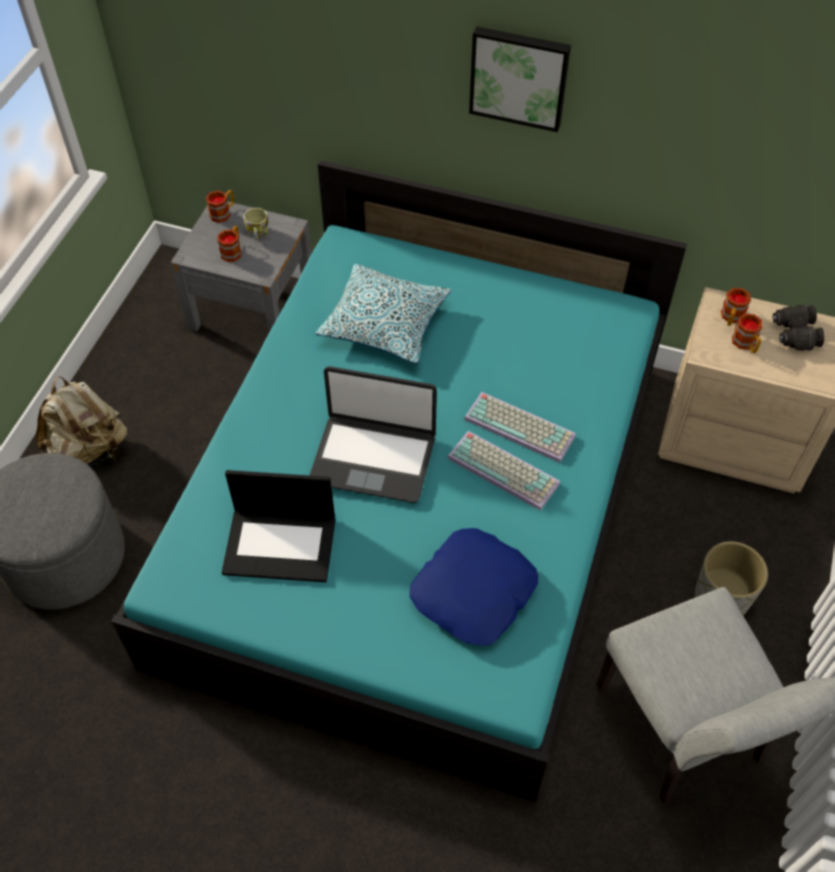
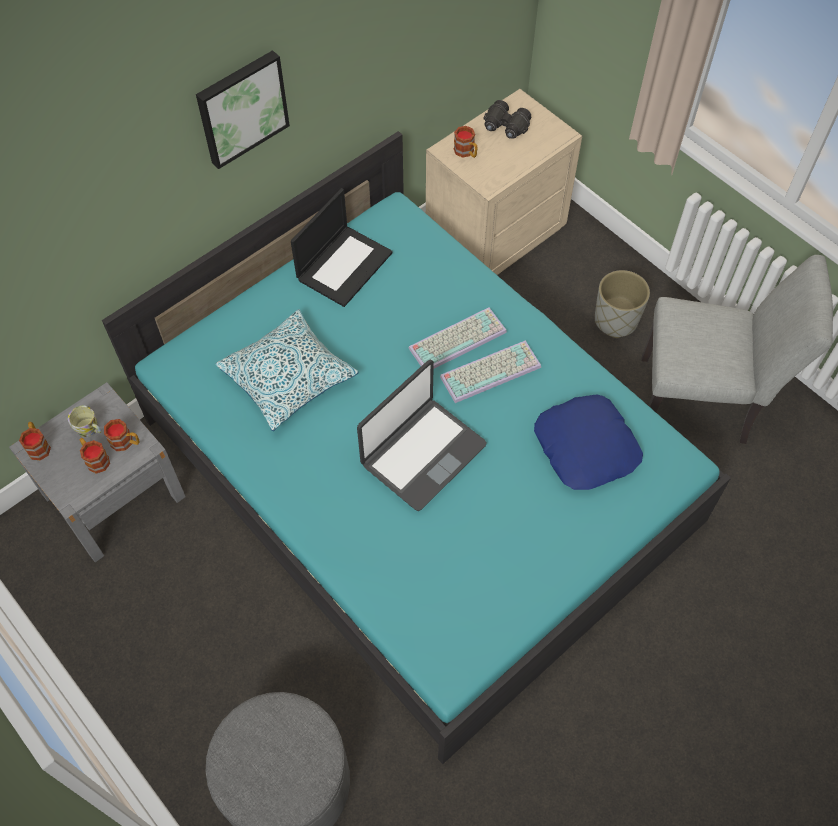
camera: 60 degrees left, 5 degrees up
beige backpack [35,376,127,467] -> none
laptop [222,470,335,582] -> laptop moved to [291,188,393,307]
mug [732,314,763,353] -> mug moved to [104,419,140,451]

